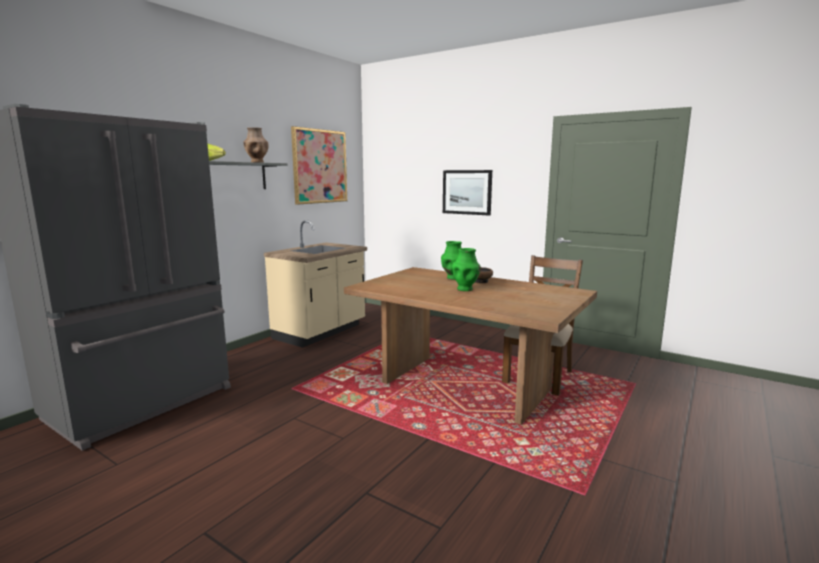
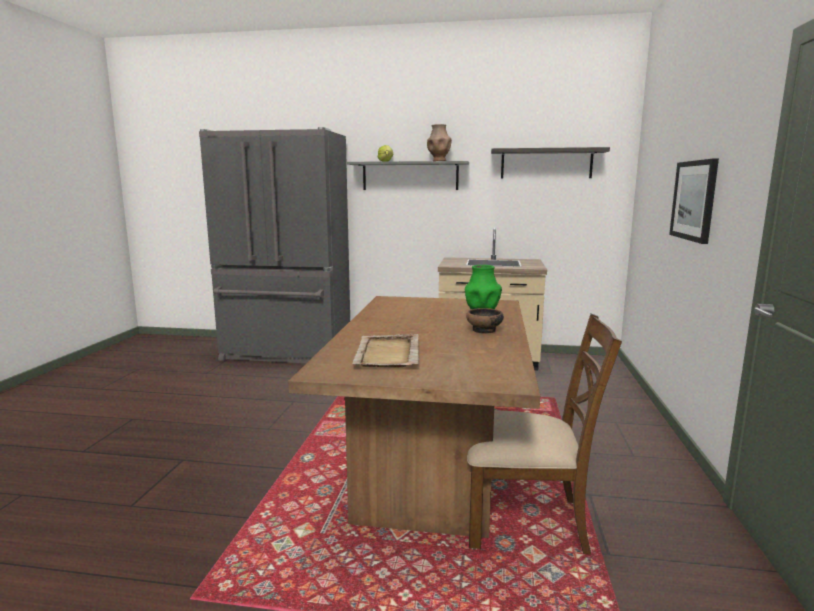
camera: 65 degrees right, 0 degrees up
picture [291,126,347,205] -> shelf [491,147,610,178]
green vase [452,248,481,291] -> none
none -> beige tray [352,334,419,367]

